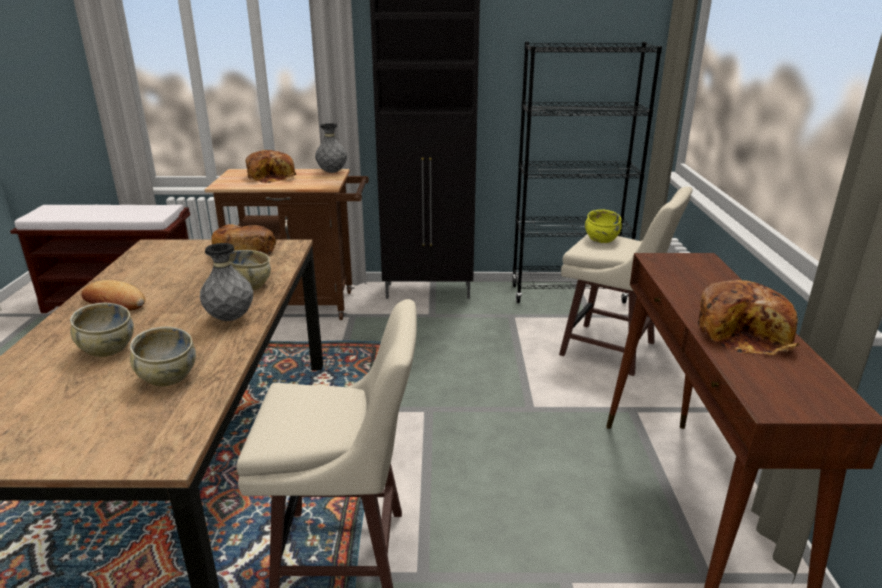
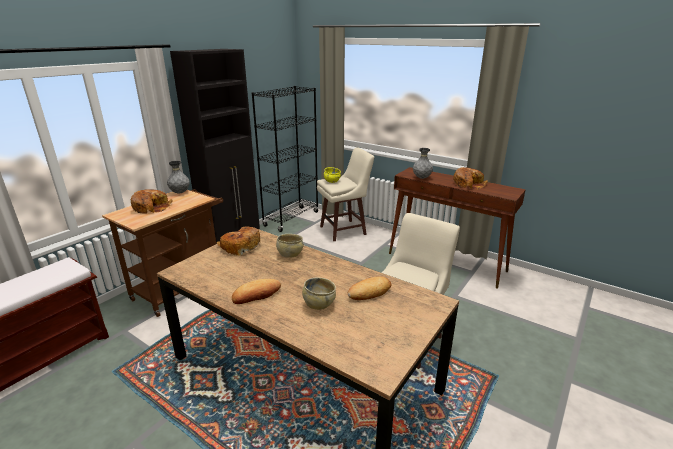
camera: 55 degrees left, 0 degrees up
beige bowl [130,327,196,387] -> bread [347,276,392,300]
grey vase [200,243,253,321] -> grey vase moved to [413,148,433,179]

